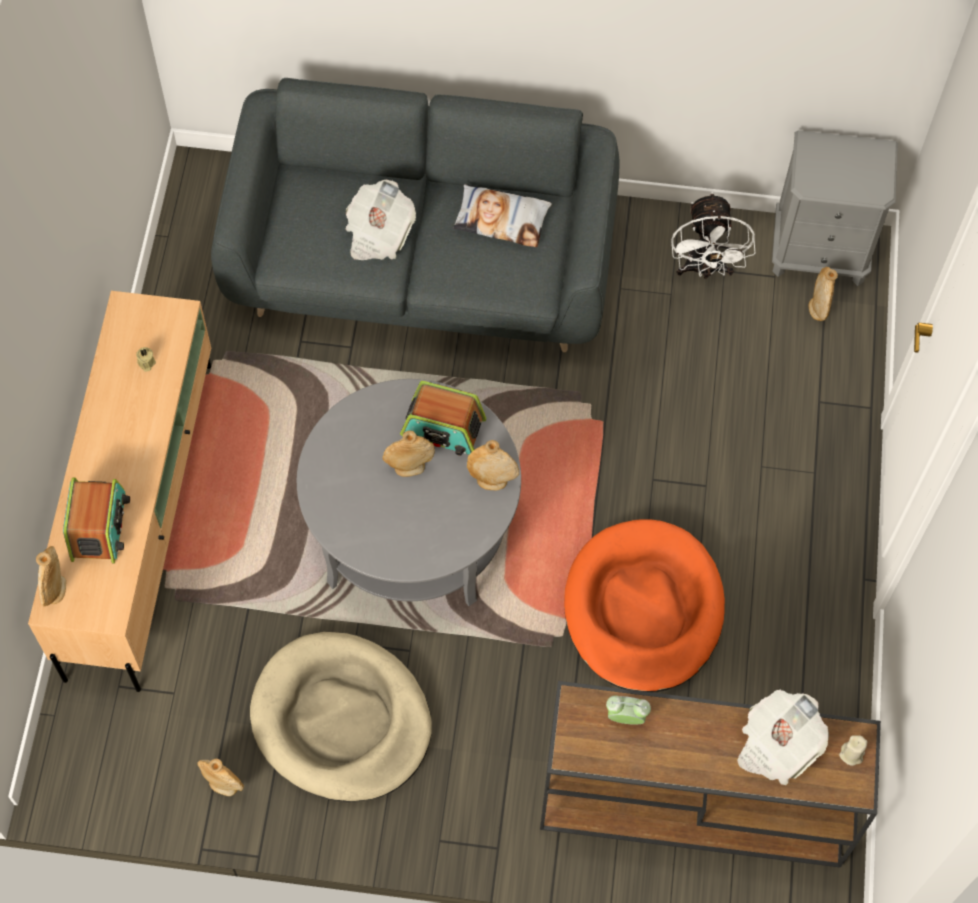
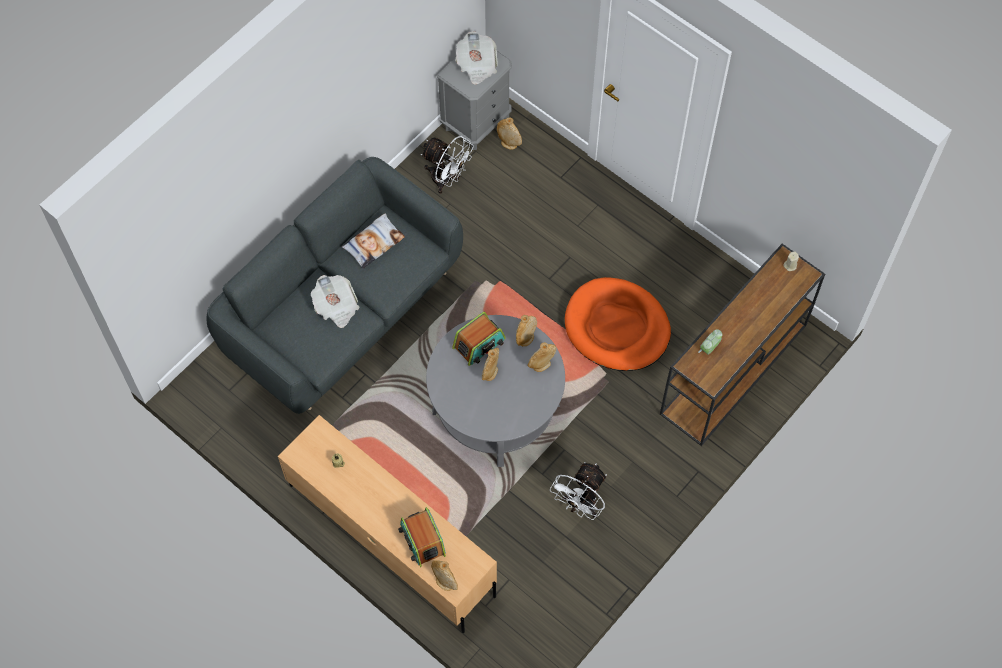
camera: 55 degrees left, 0 degrees up
radio [63,477,130,564] -> radio turned 150 degrees counterclockwise [398,507,446,567]
beige vase [198,759,244,796] -> beige vase moved to [527,343,556,372]
beige dog bed [250,632,432,802] -> white fan [550,462,607,520]
newspaper [737,690,829,785] -> newspaper moved to [456,31,498,85]

